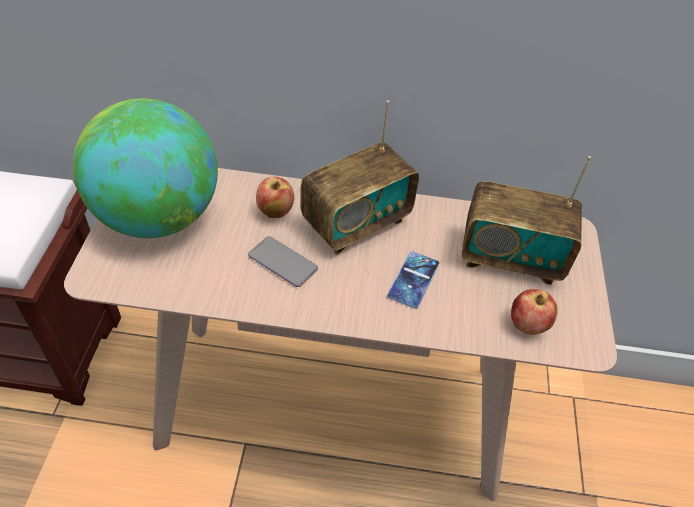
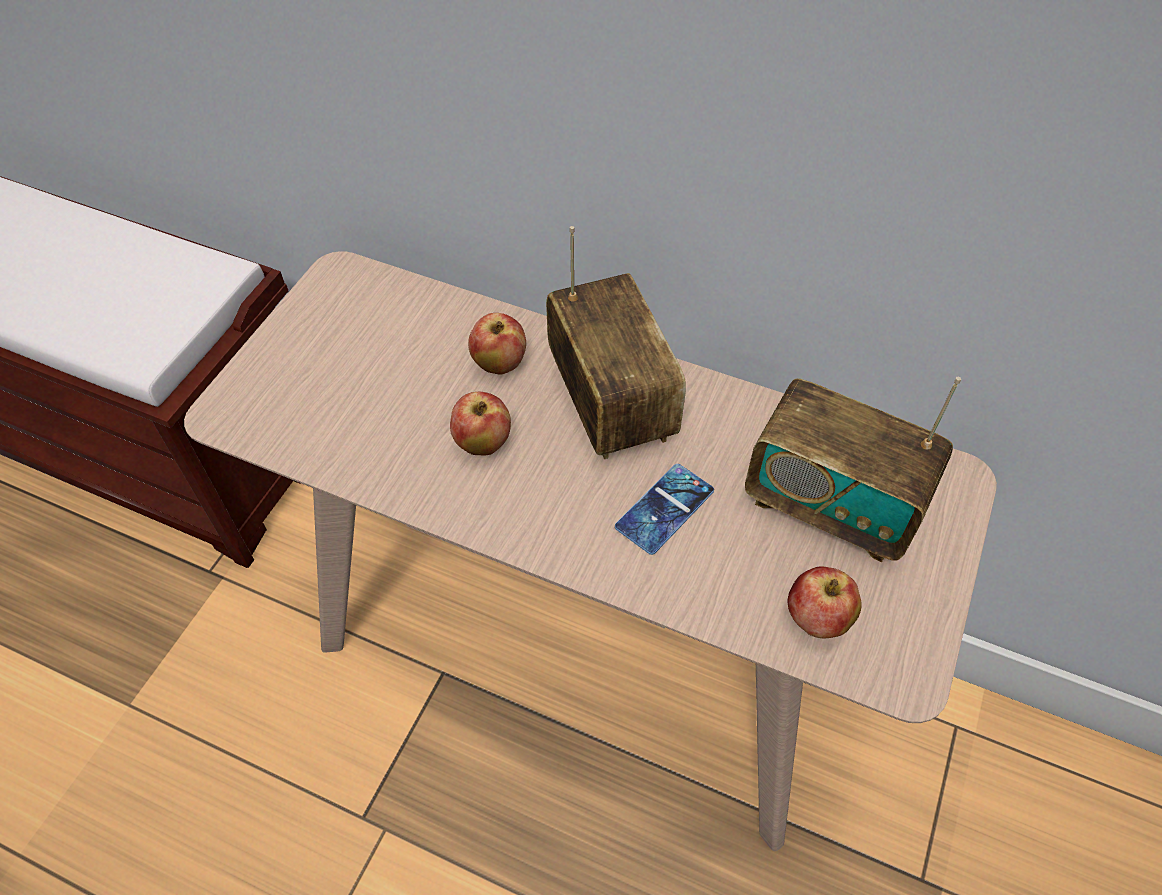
camera: 20 degrees right, 5 degrees up
globe [73,99,218,238] -> none
phone [248,236,318,287] -> apple [450,392,511,455]
radio [301,100,419,255] -> radio turned 90 degrees counterclockwise [546,226,686,459]

